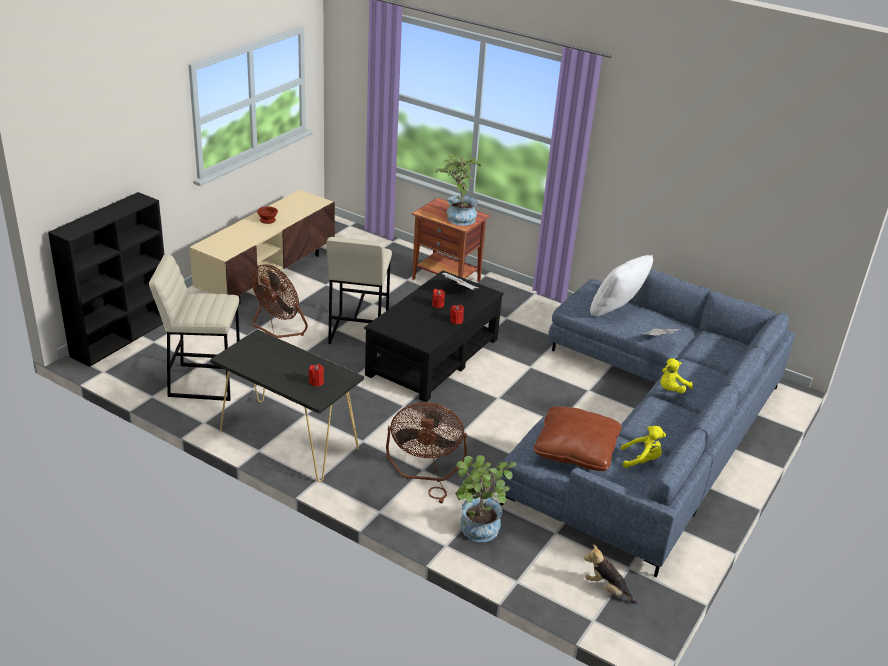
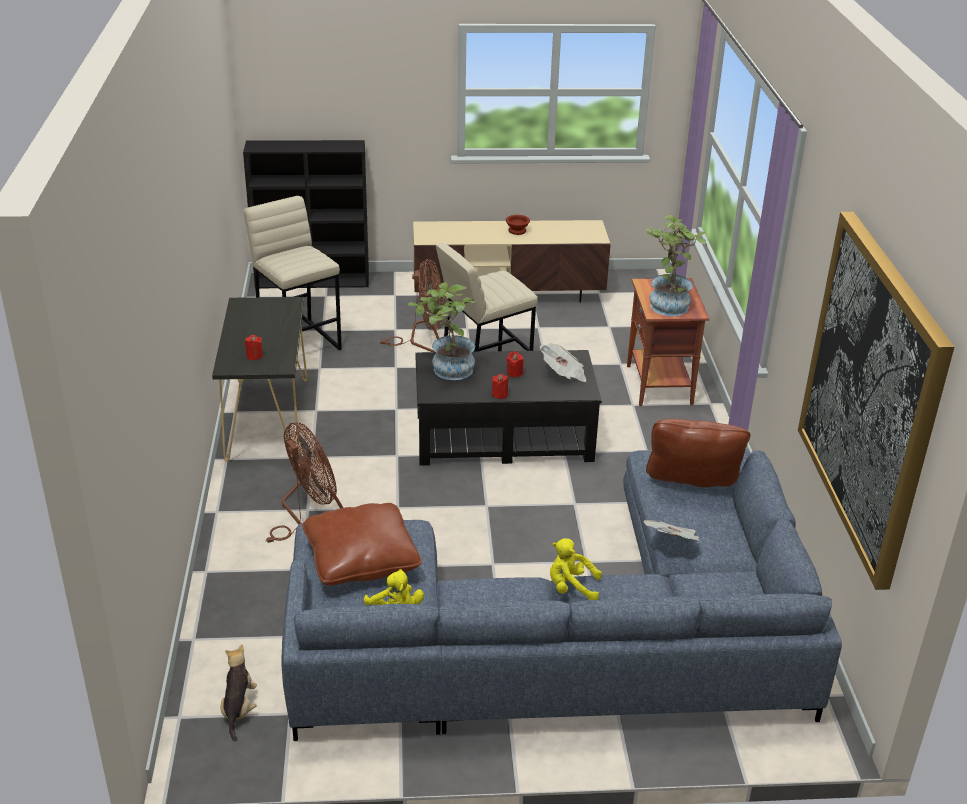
camera: 55 degrees right, 0 degrees up
potted plant [455,455,516,542] -> potted plant moved to [408,282,476,380]
white pillow [590,255,653,317] -> brown pillow [646,419,750,487]
none -> picture [798,212,954,590]

